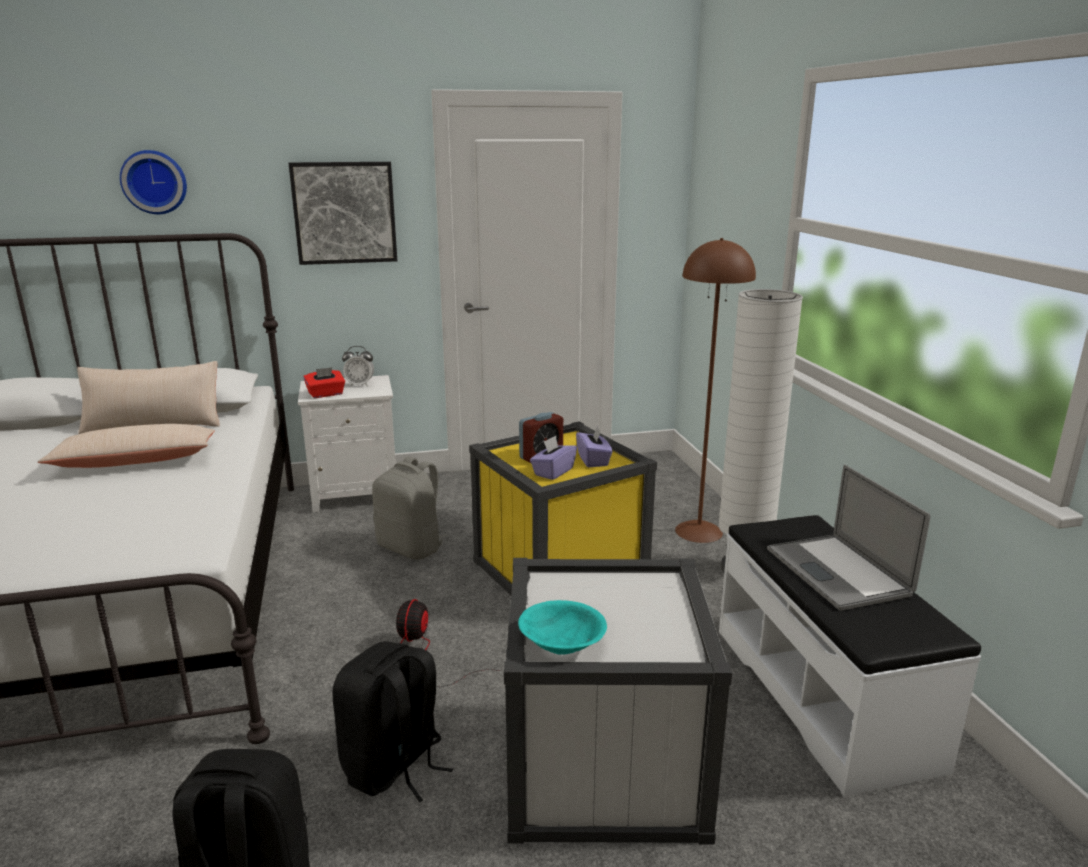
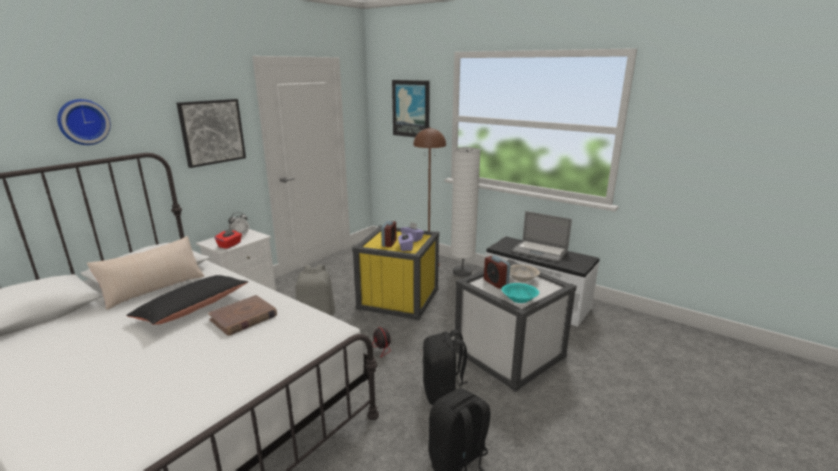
camera: 40 degrees left, 0 degrees up
beige pillow [37,424,215,468] -> black pillow [126,275,248,325]
none -> brown book [208,295,277,336]
none -> picture [392,80,430,137]
none -> alarm clock [484,255,510,289]
none -> beige bowl [510,264,540,282]

